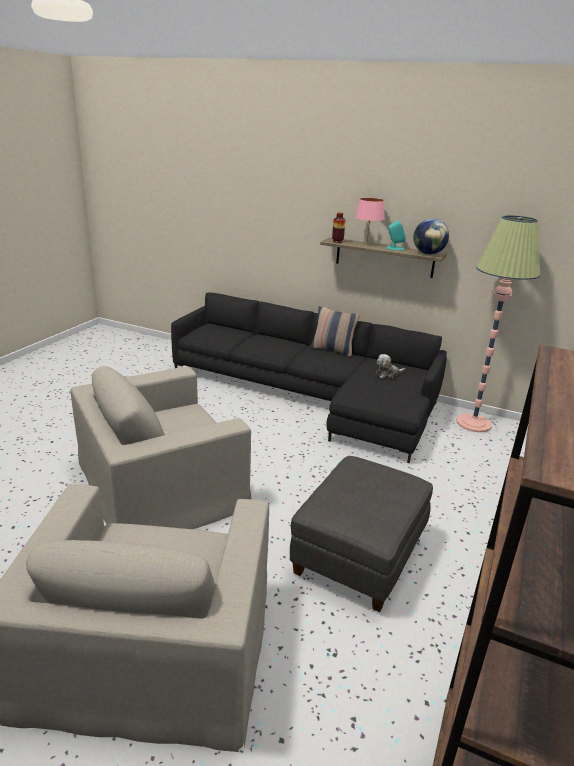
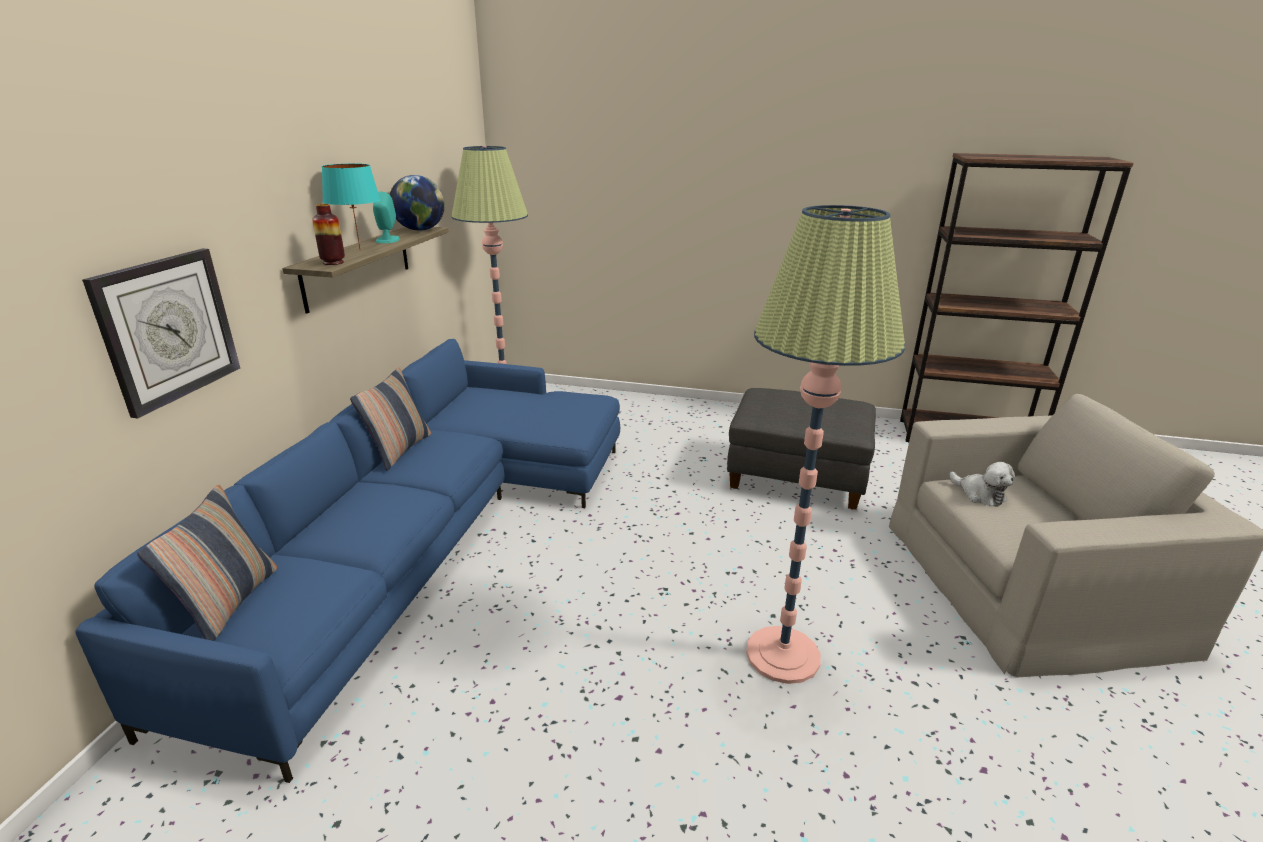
camera: 100 degrees left, 0 degrees up
beige armchair [70,366,251,529] -> floor lamp [746,205,905,684]
black sofa [171,293,447,463] -> blue sofa [75,339,620,783]
pink table lamp [355,198,385,242] -> turquoise table lamp [322,163,380,249]
plush toy [376,354,405,379] -> plush toy moved to [949,462,1015,507]
none -> wall clock [82,249,240,419]
none -> pillow [137,485,277,641]

